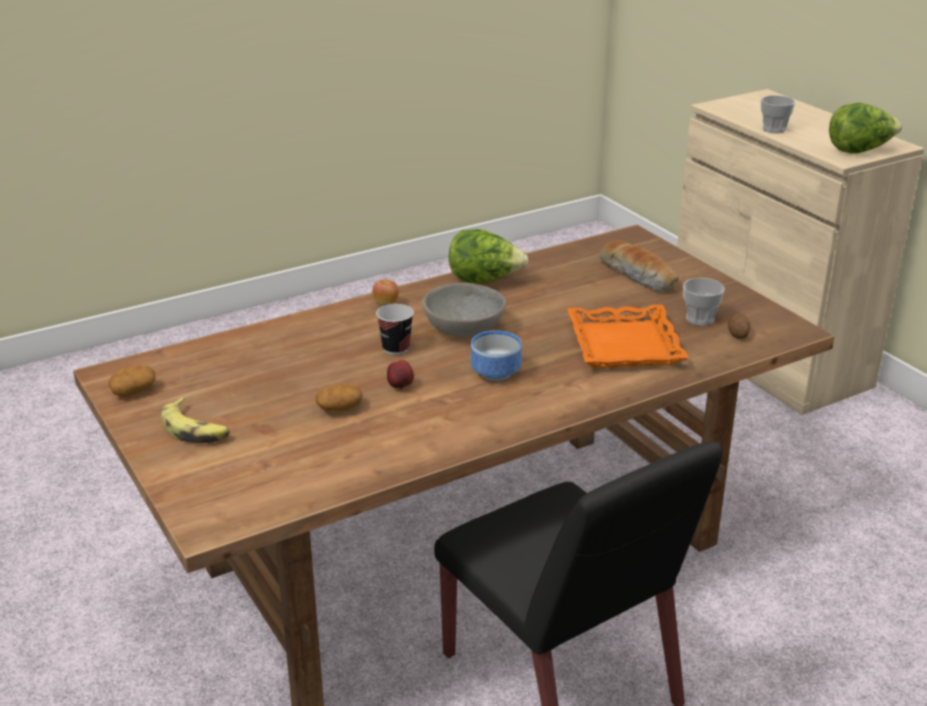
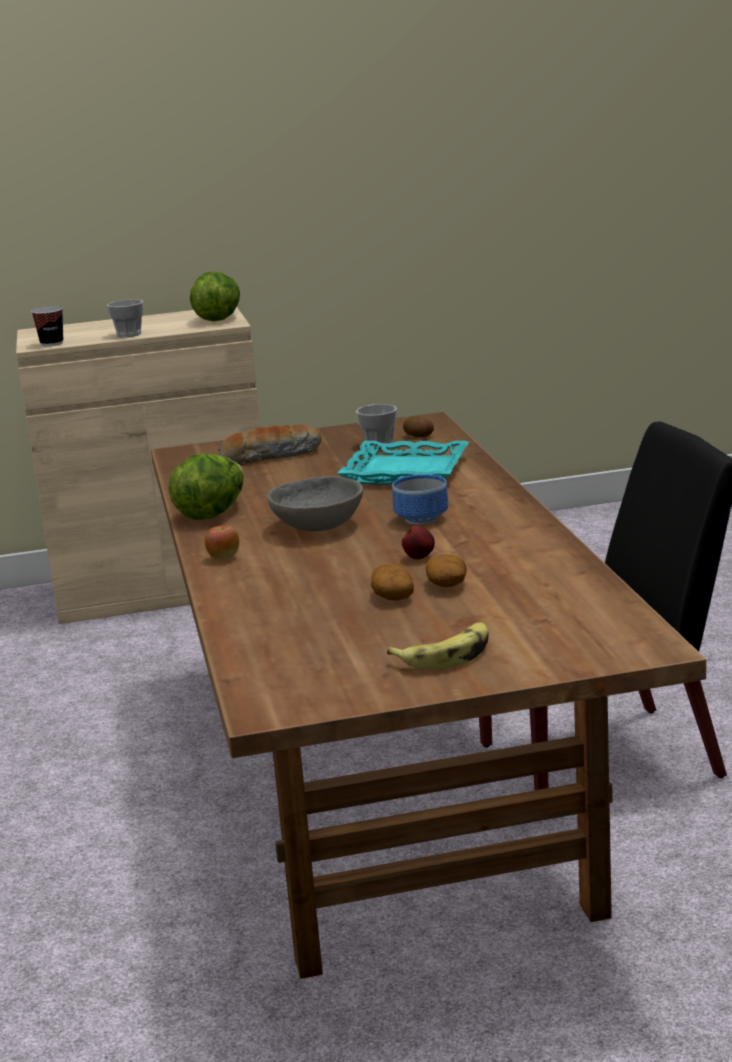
camera: 70 degrees left, 10 degrees down
potato [109,365,156,397] -> potato moved to [371,564,414,600]
cup [376,304,414,355] -> cup moved to [31,306,63,347]
orange tray [567,305,689,368] -> turquoise tray [338,441,469,484]

